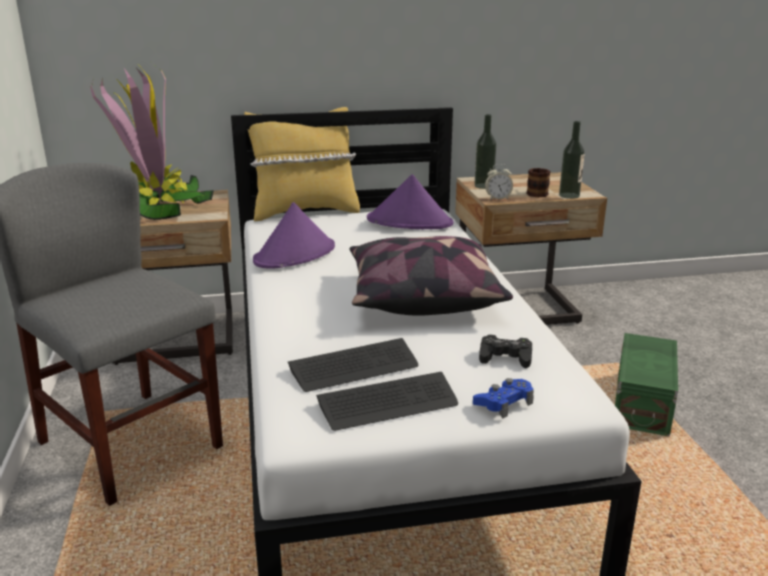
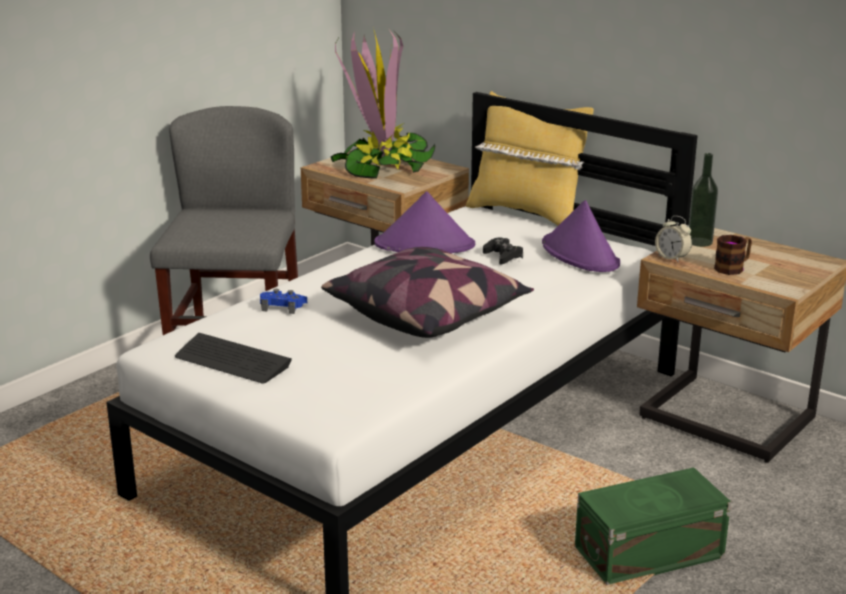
camera: 50 degrees right, 0 degrees up
keyboard [288,338,418,392] -> none
blue game controller [473,378,534,419] -> blue game controller moved to [260,289,307,314]
black game controller [479,335,532,368] -> black game controller moved to [483,238,523,265]
bottle [559,121,585,199] -> none

